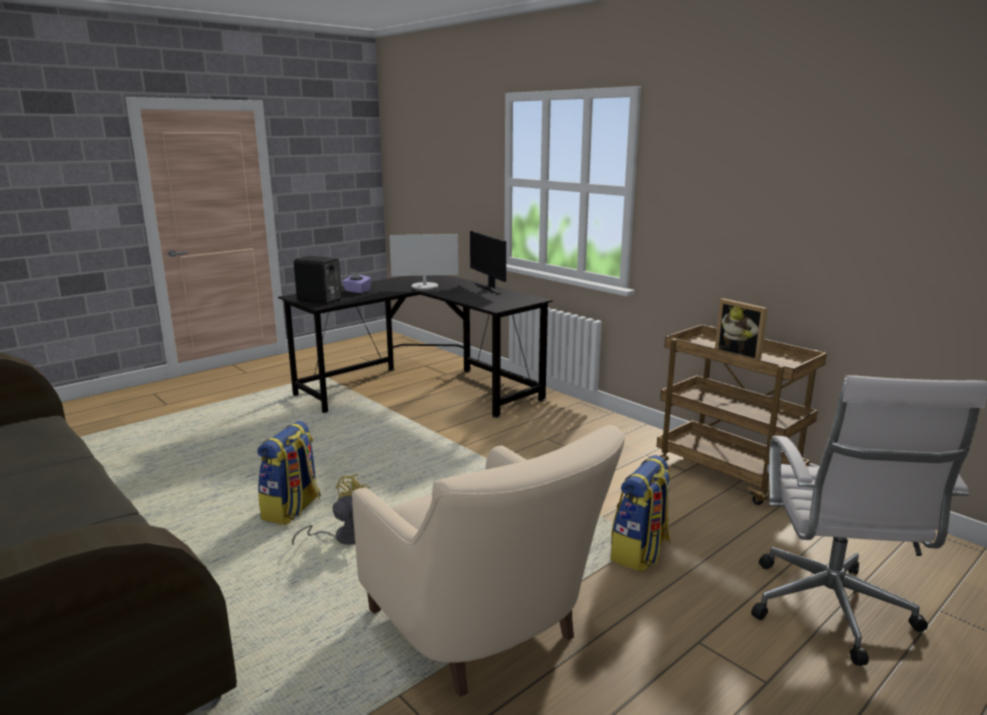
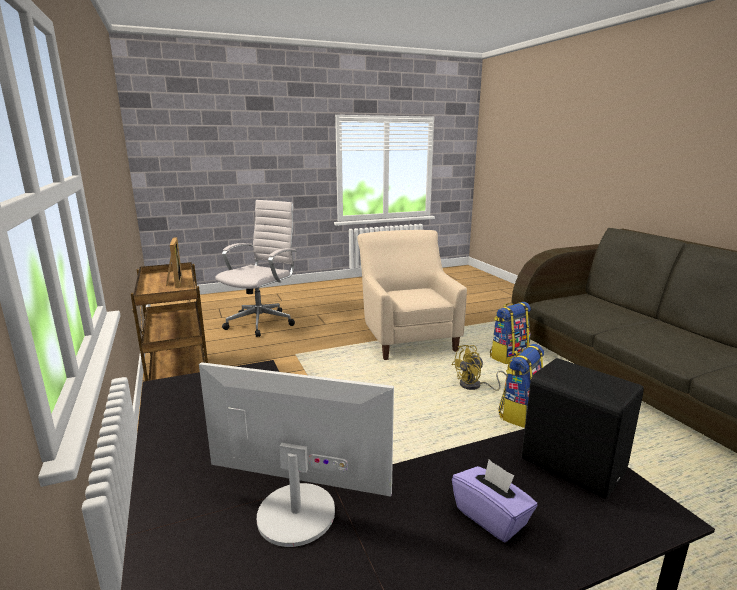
camera: 160 degrees left, 0 degrees up
monitor [470,231,506,294] -> none
backpack [610,455,671,572] -> backpack moved to [490,302,531,364]

